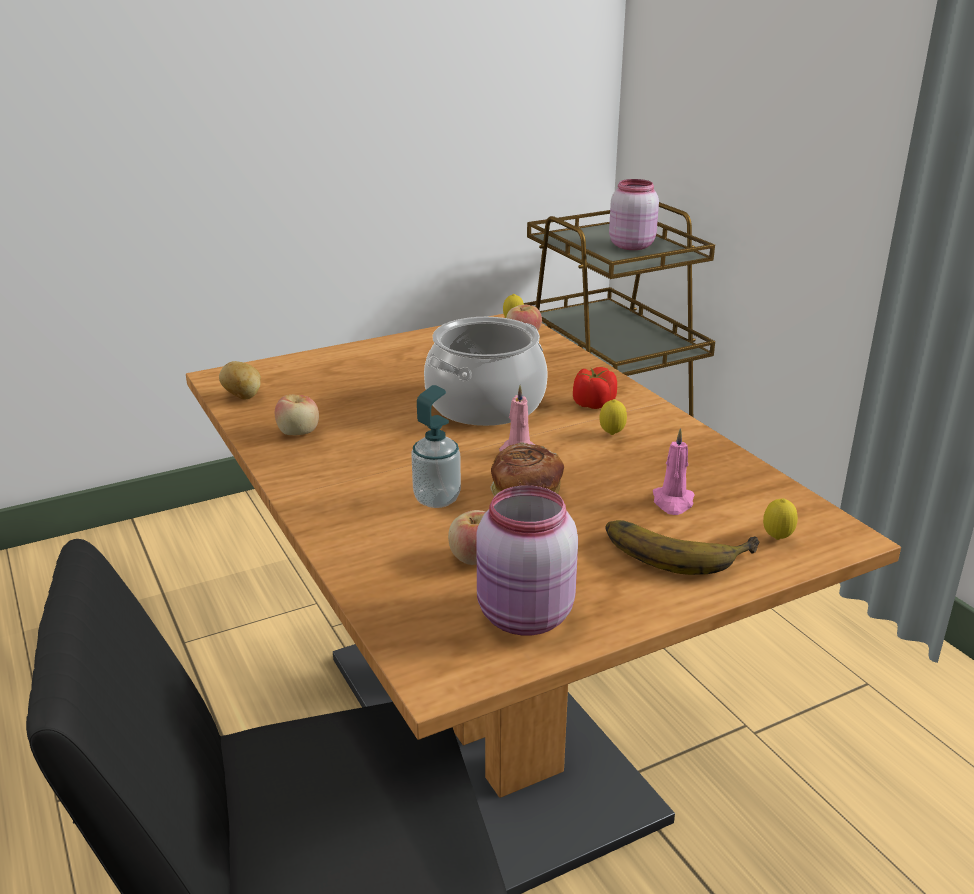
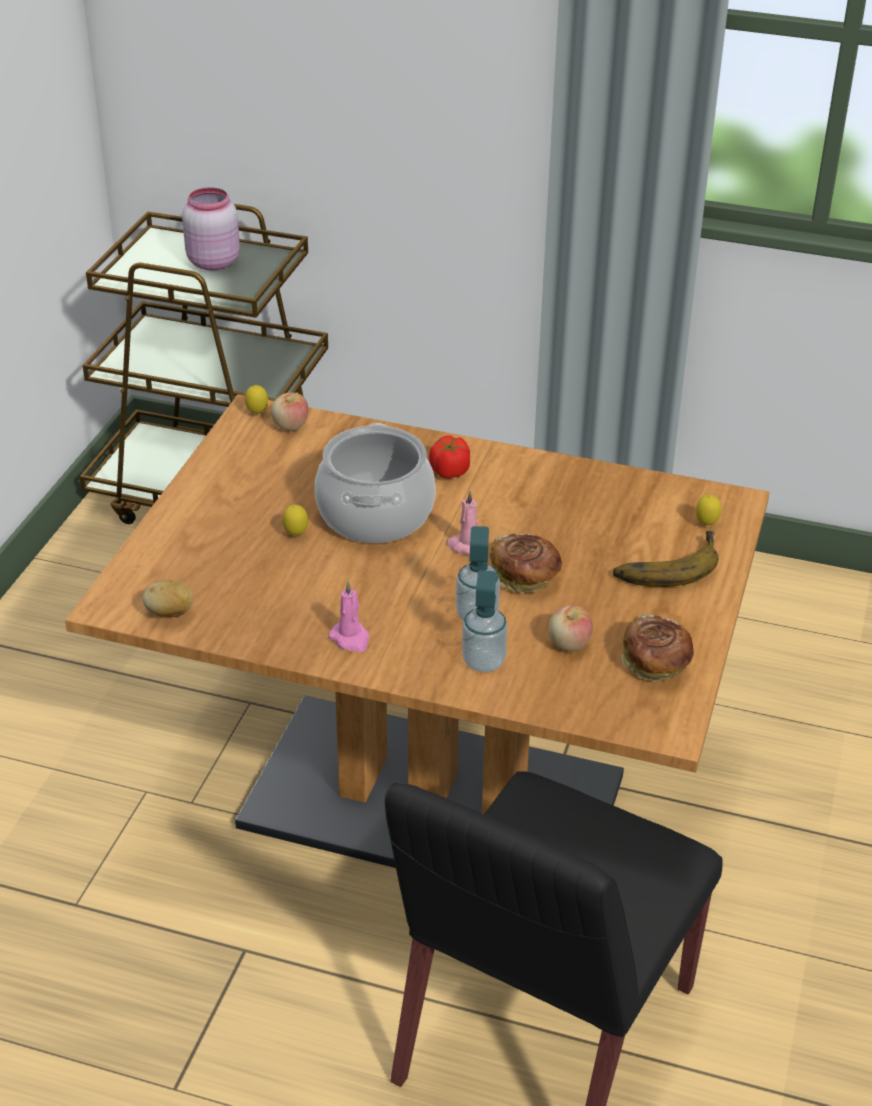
camera: 45 degrees left, 10 degrees up
apple [275,394,319,435] -> none
pink jar [476,485,578,635] -> bread [621,614,694,682]
lemon [599,399,627,435] -> lemon moved to [283,505,308,536]
pink candle [653,428,695,515] -> pink candle moved to [329,581,370,652]
none -> soap dispenser [462,570,508,672]

